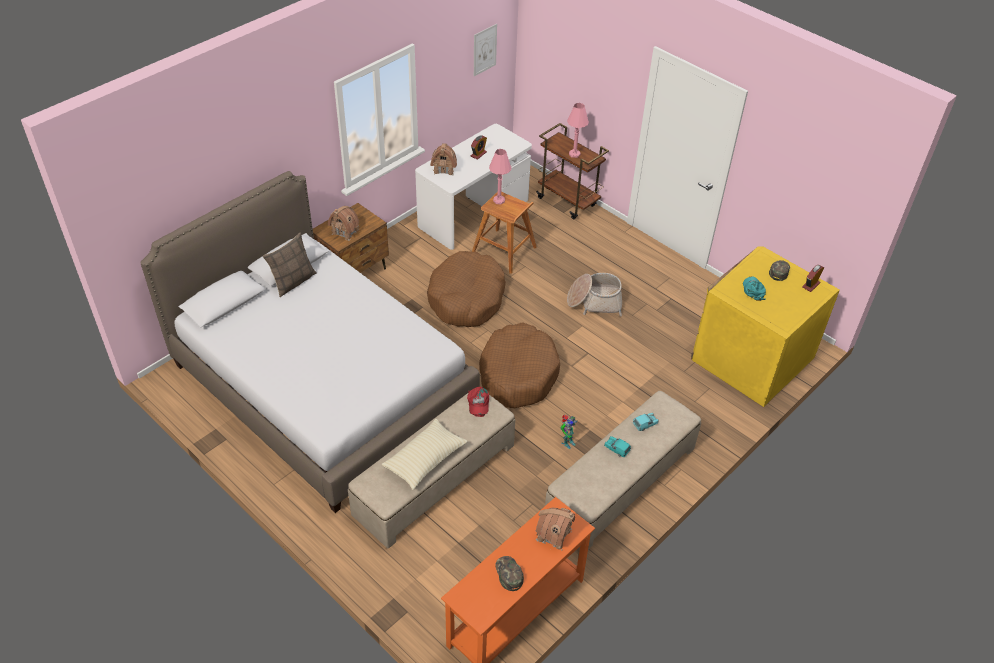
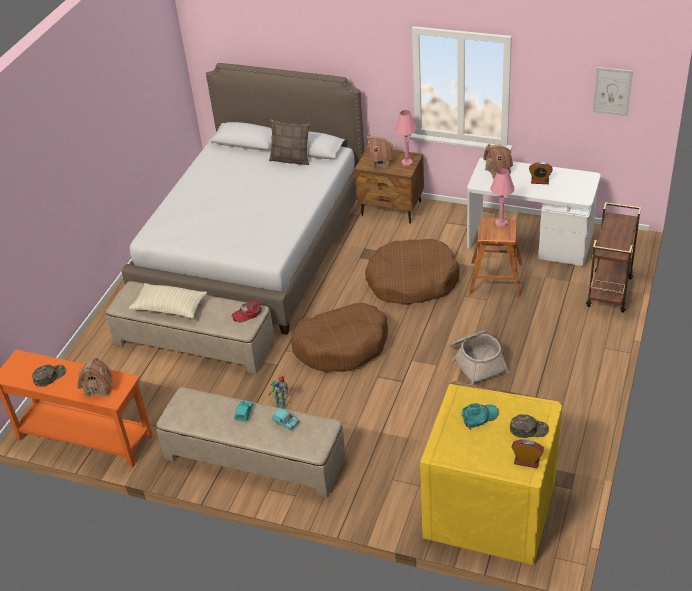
camera: 70 degrees right, 5 degrees down
pink table lamp [567,103,589,158] -> pink table lamp moved to [395,110,417,166]

